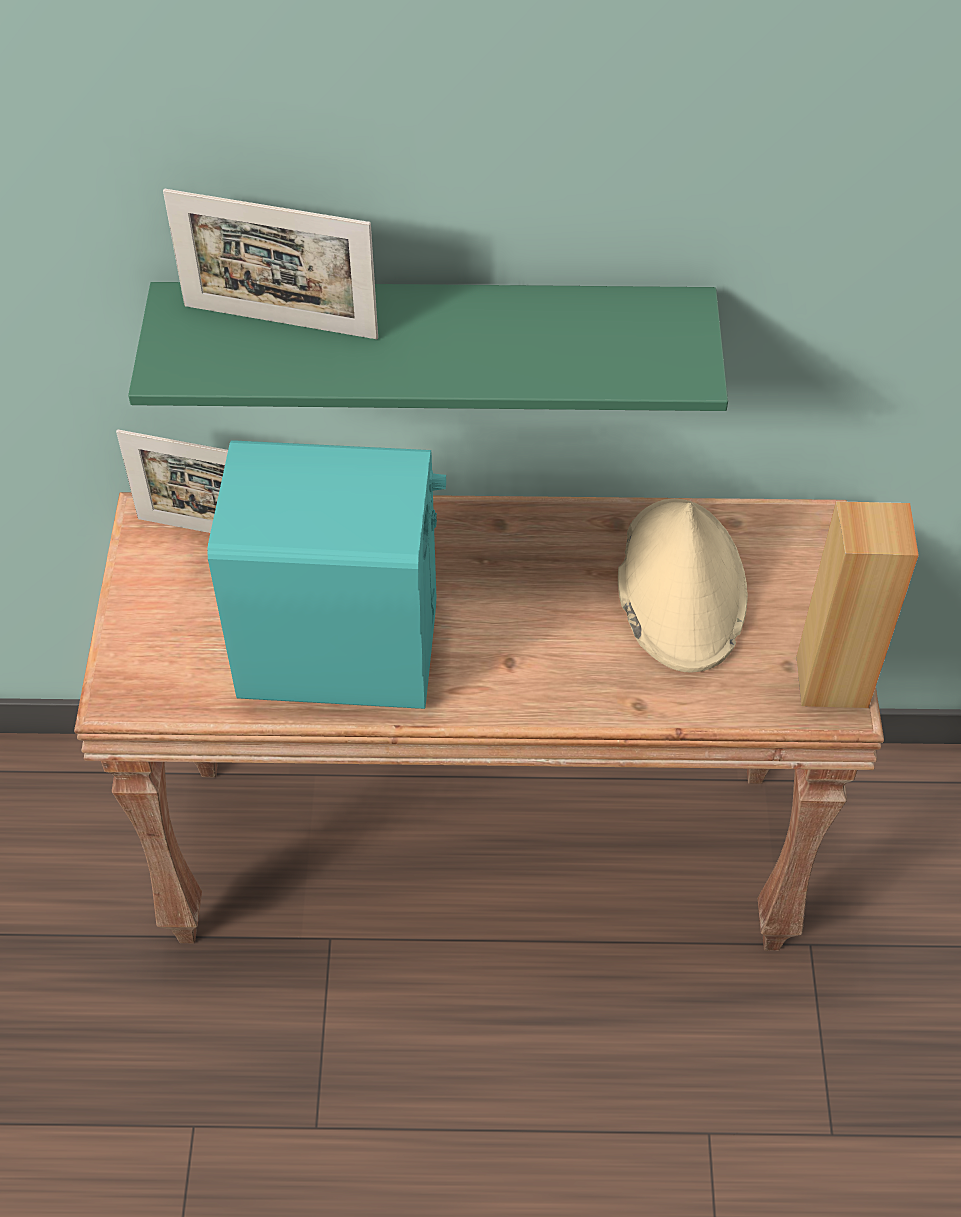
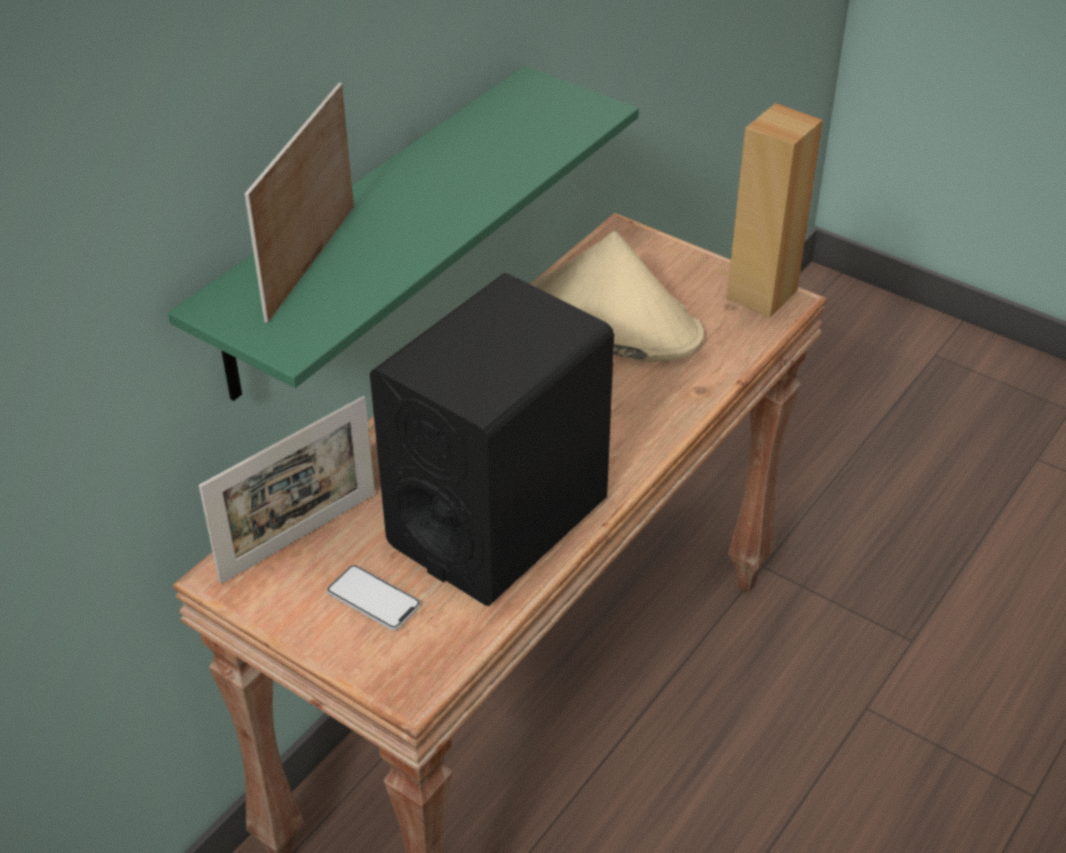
camera: 55 degrees left, 10 degrees down
picture frame [163,189,378,339] -> picture frame turned 150 degrees clockwise [245,83,354,323]
turquoise speaker [208,440,446,709] -> black speaker [370,273,614,606]
none -> phone [327,565,421,630]

